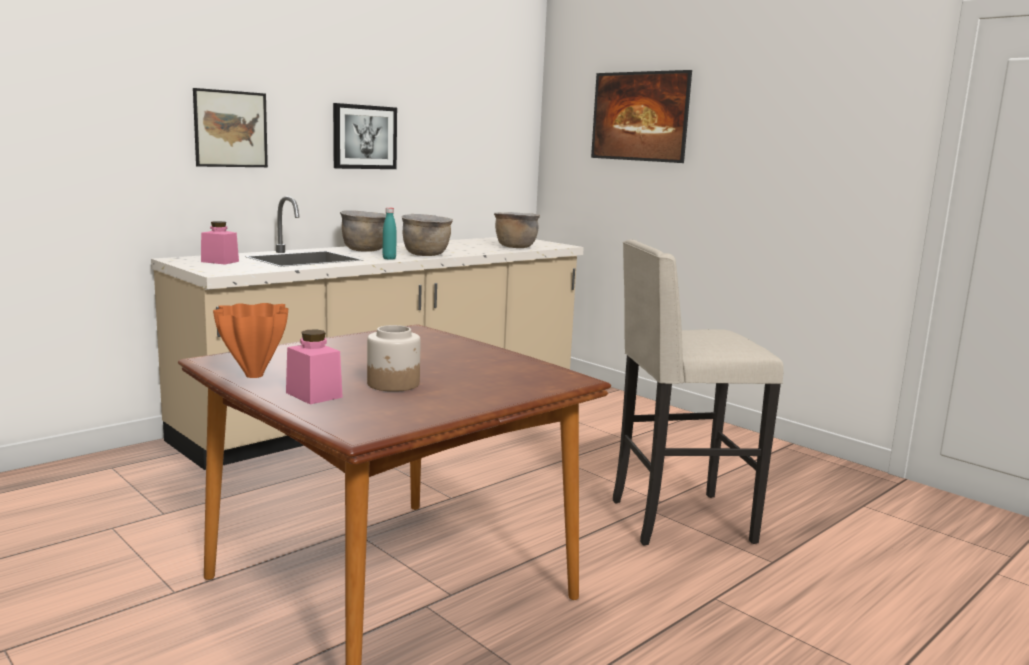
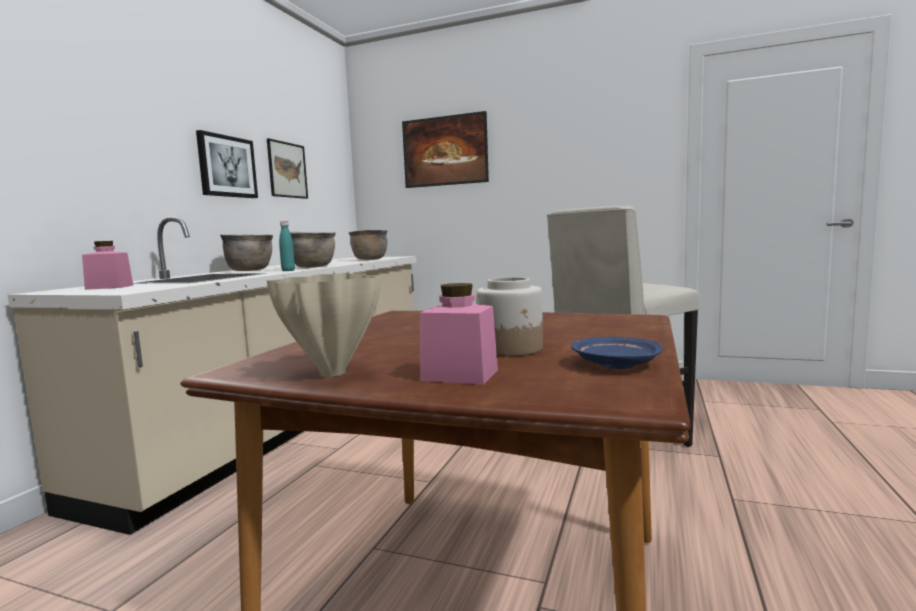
camera: 25 degrees left, 5 degrees down
picture [193,88,268,167] -> picture moved to [267,138,308,199]
orange vase [213,303,289,378] -> beige vase [267,273,381,377]
none -> blue plate [571,337,663,369]

